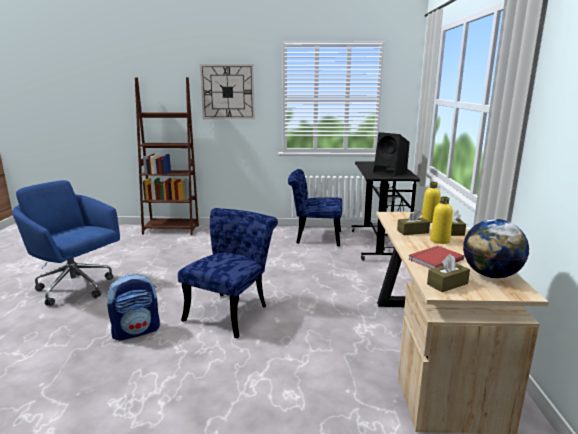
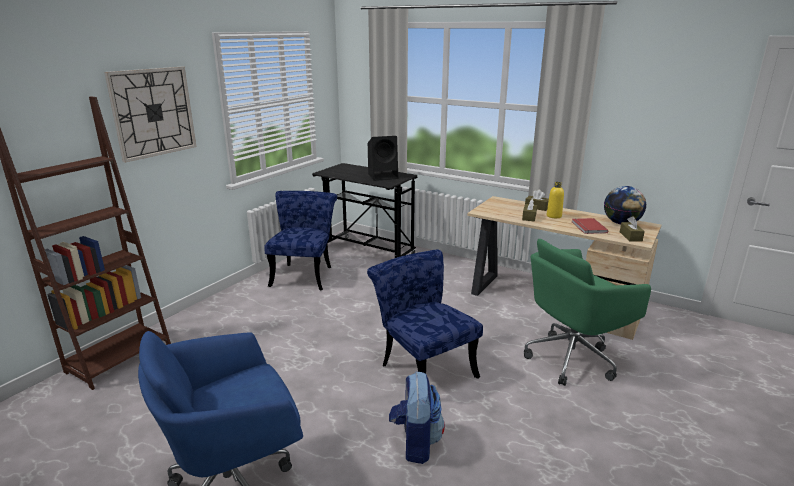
camera: 60 degrees left, 5 degrees up
blue chair [288,169,342,247] -> blue chair turned 150 degrees clockwise [264,191,337,290]
yellow bottle [421,182,441,223] -> none
none -> green office chair [524,239,651,386]

